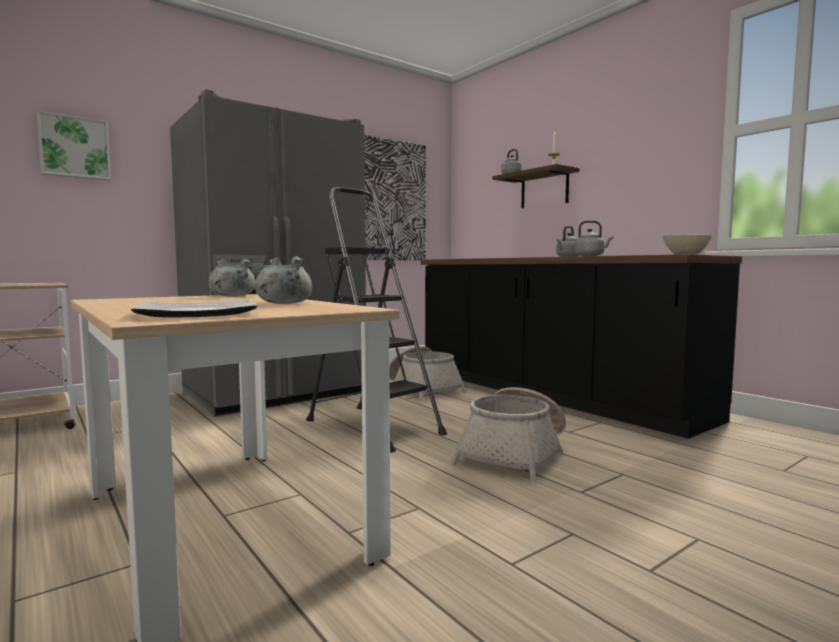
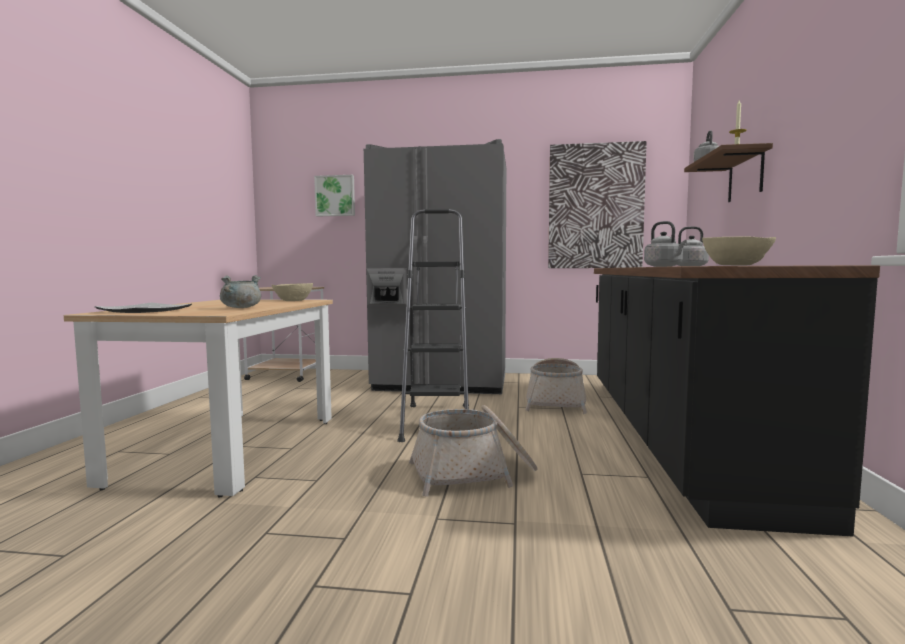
camera: 45 degrees right, 0 degrees up
grey cooking pot [209,259,256,297] -> beige bowl [272,283,313,301]

